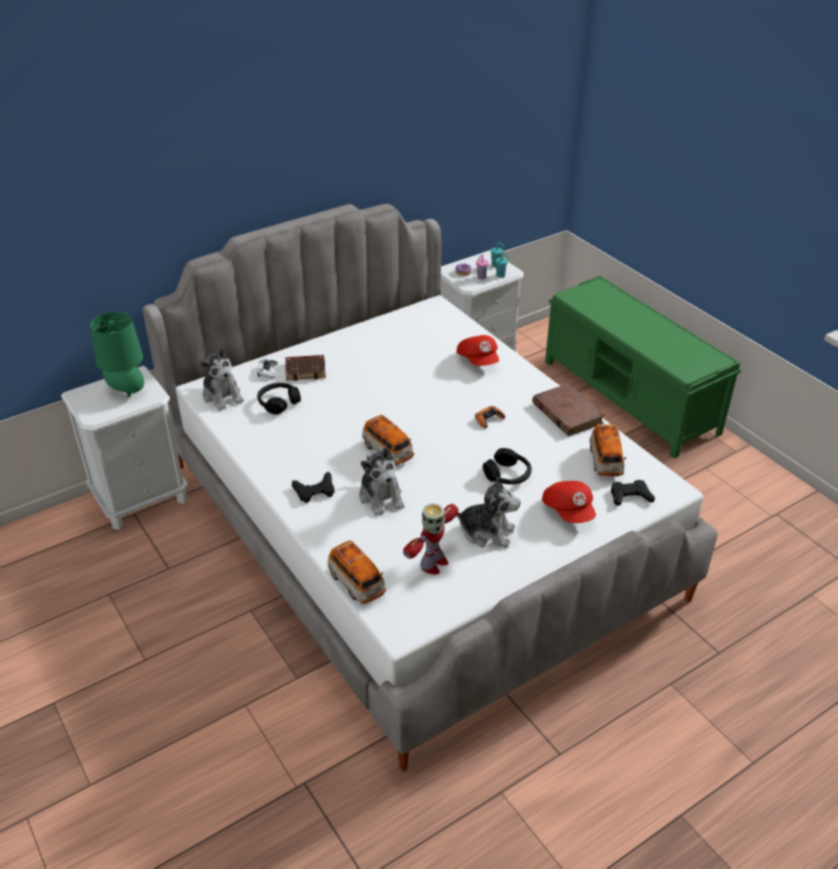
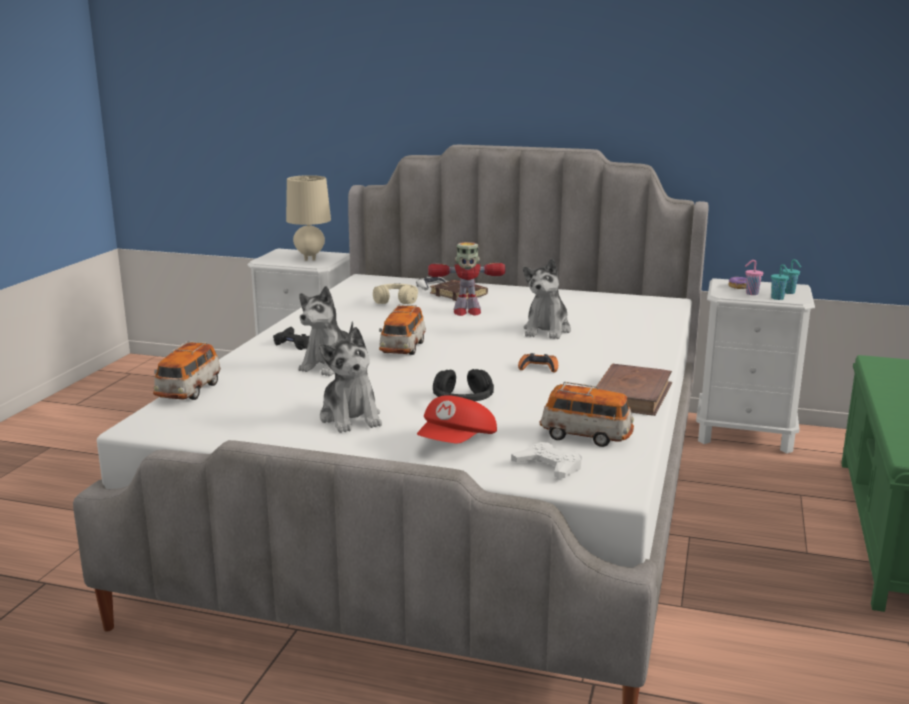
camera: 50 degrees right, 20 degrees down
green table lamp [90,312,144,397] -> beige table lamp [286,175,331,261]
plush toy [200,347,244,411] -> plush toy moved to [523,258,571,339]
black headphones [257,383,301,415] -> beige headphones [373,284,418,304]
toy robot [403,503,458,574] -> toy robot moved to [428,242,505,316]
red cap [457,335,499,366] -> none
toy car [590,424,626,476] -> toy car turned 120 degrees counterclockwise [539,382,634,447]
black game controller [611,480,655,506] -> white game controller [511,442,582,479]

